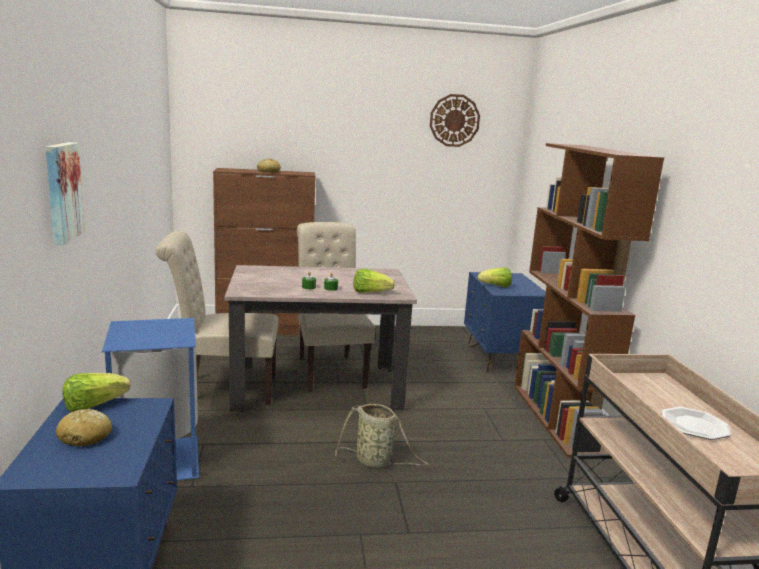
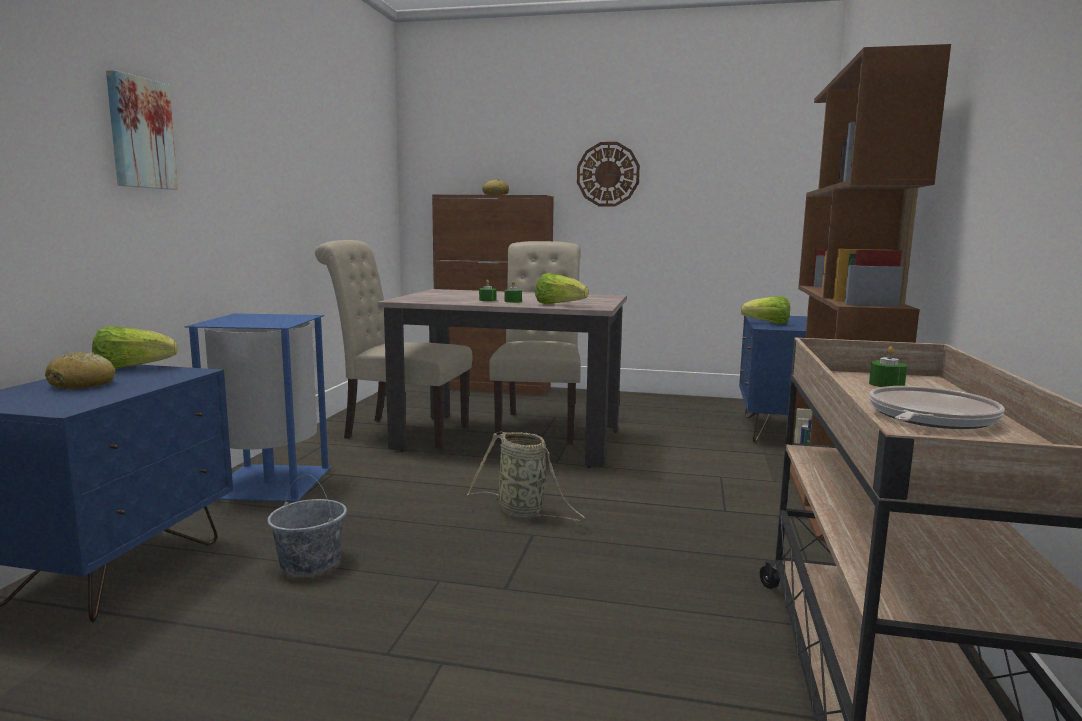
camera: 20 degrees right, 5 degrees down
wall clock [430,94,480,147] -> wall clock moved to [577,142,640,207]
plate [662,407,731,440] -> frying pan [869,386,1005,429]
none -> grey bucket [267,474,347,575]
none -> green candle [869,347,907,387]

